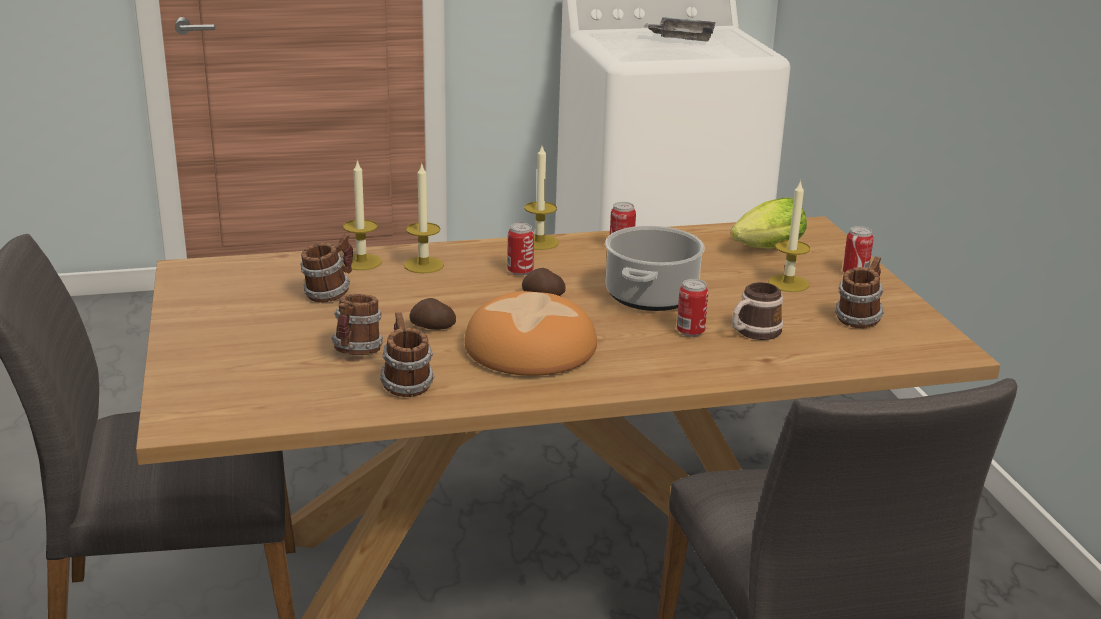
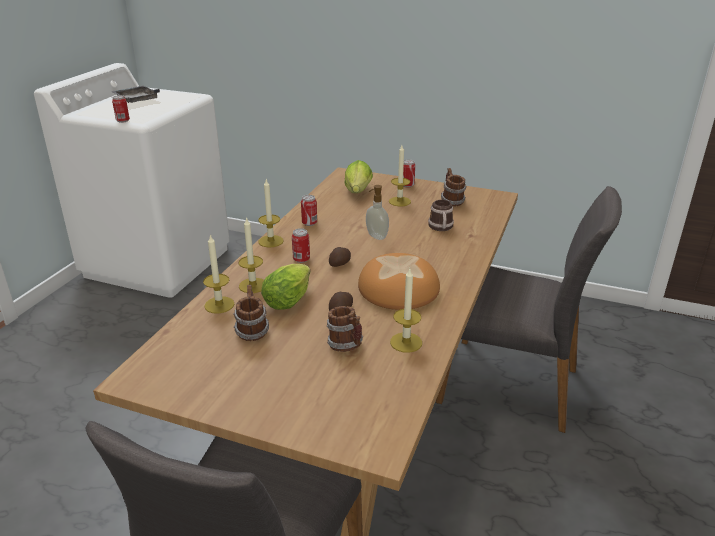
camera: 55 degrees left, 5 degrees up
mug [380,312,434,397] -> candle [390,269,422,353]
cooking pot [605,226,705,311] -> soap dispenser [366,185,389,240]
can [677,279,708,337] -> can moved to [112,95,130,123]
none -> lettuce [261,264,310,310]

